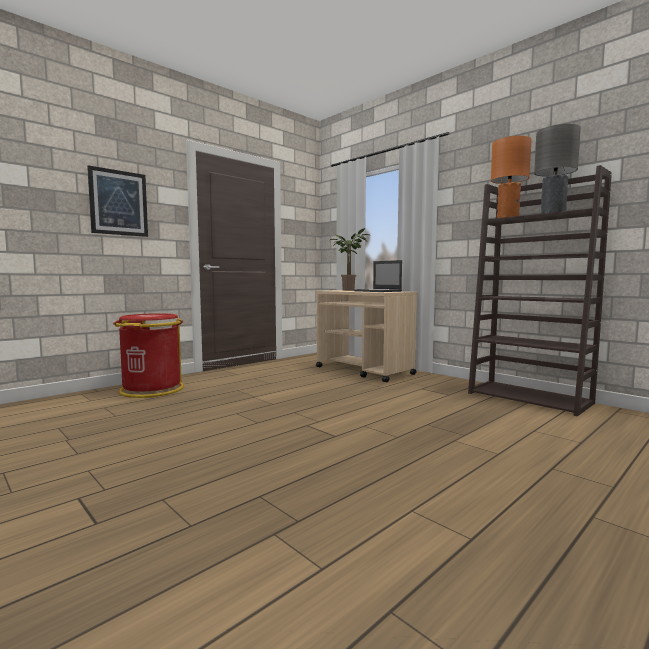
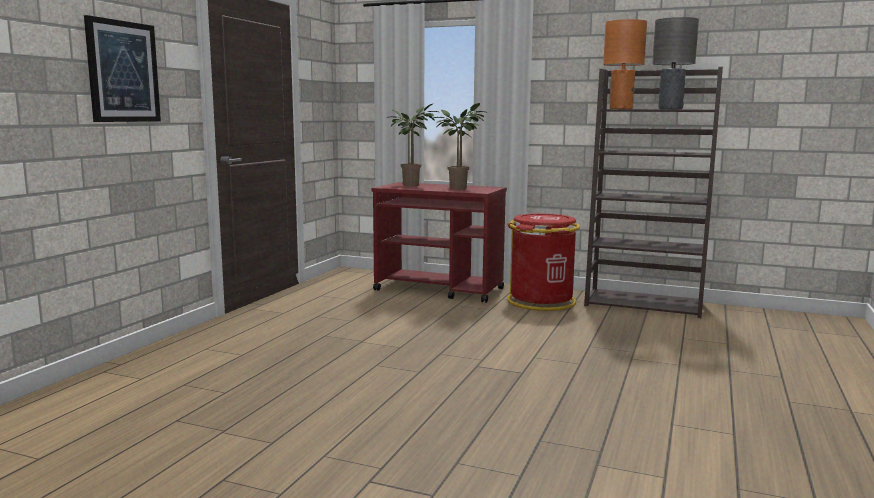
camera: 25 degrees left, 5 degrees up
red trash can [113,313,184,398] -> red trash can moved to [507,214,580,311]
beige cart [315,290,418,383] -> red cart [371,182,507,303]
laptop [354,260,402,292] -> potted plant [434,103,486,189]

